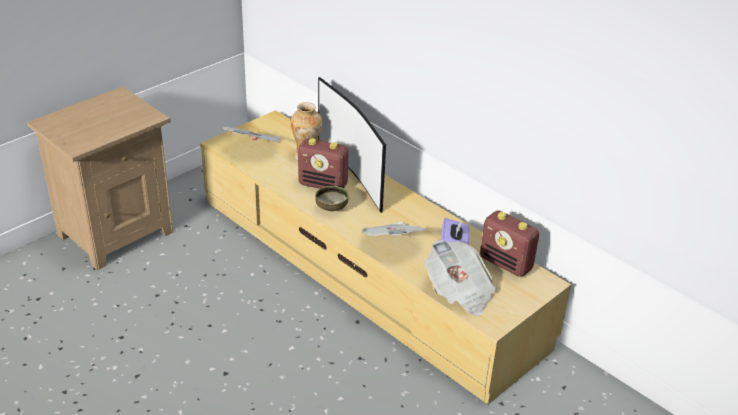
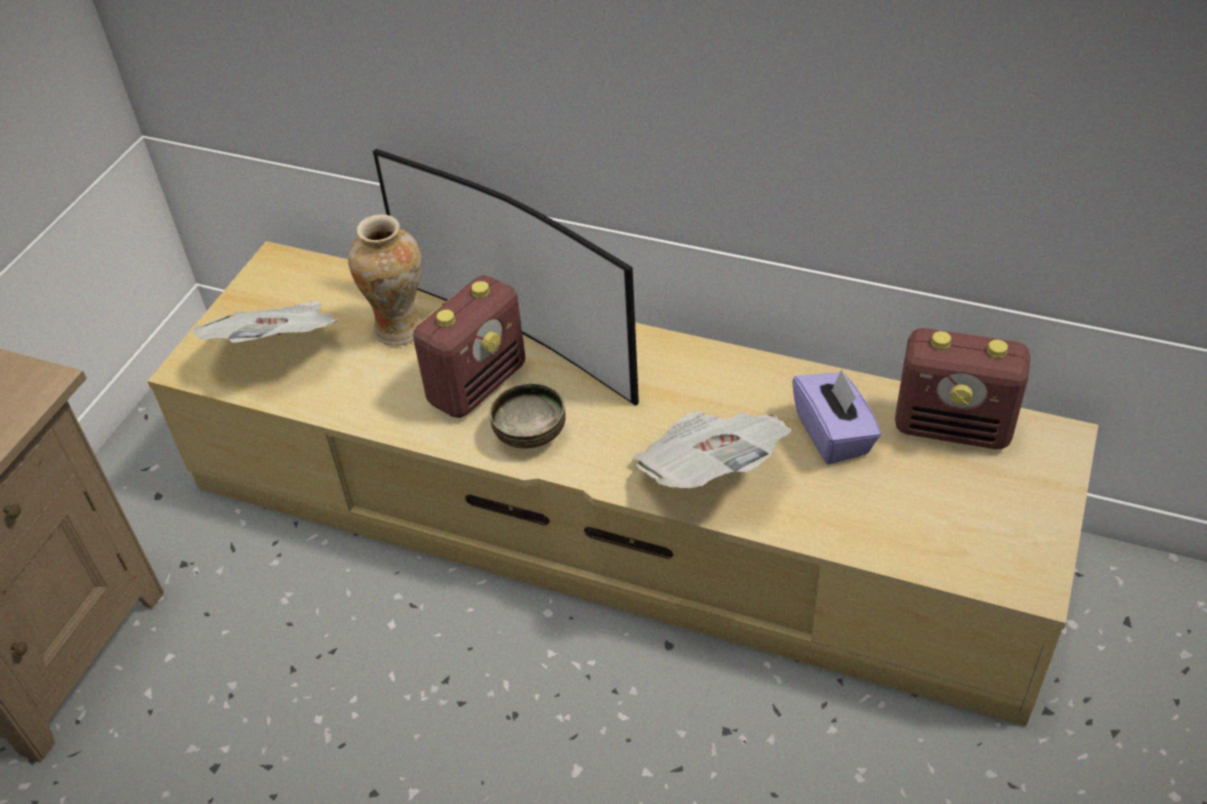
camera: 20 degrees left, 10 degrees up
radio [298,138,349,189] -> radio turned 45 degrees counterclockwise [413,275,526,418]
newspaper [425,239,497,316] -> none

